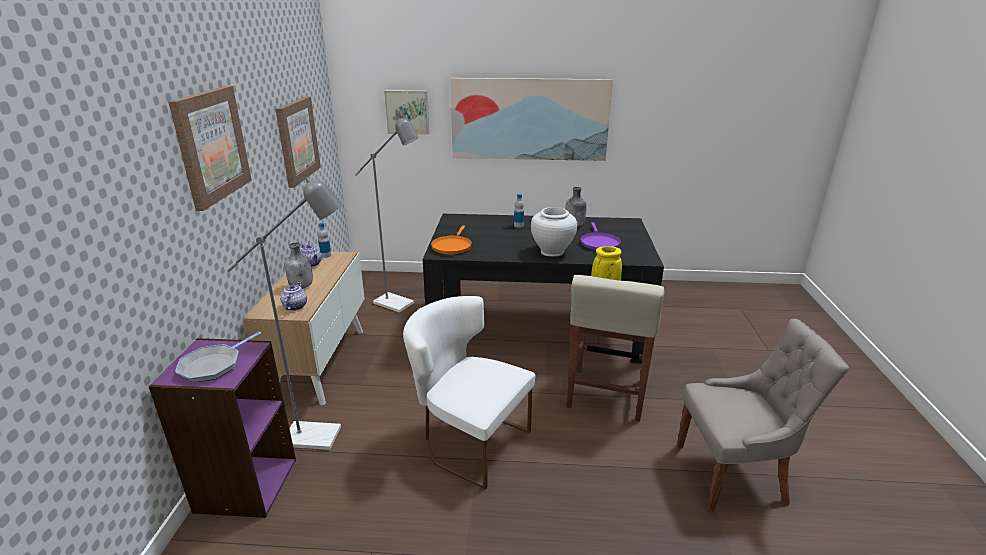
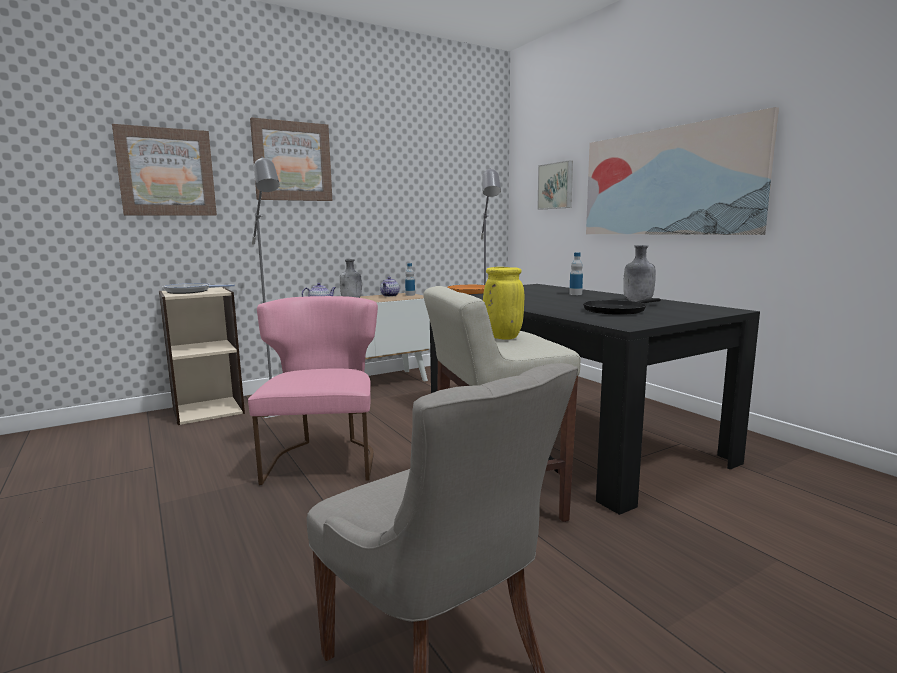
camera: 55 degrees right, 15 degrees down
purple bookcase [148,338,296,518] -> beige bookcase [159,287,245,425]
picture [275,96,321,188] -> picture moved to [112,124,217,216]
white chair [403,296,535,489] -> pink chair [248,296,378,485]
white vase [531,207,577,257] -> none
purple frying pan [580,222,621,250] -> black frying pan [583,298,660,315]

